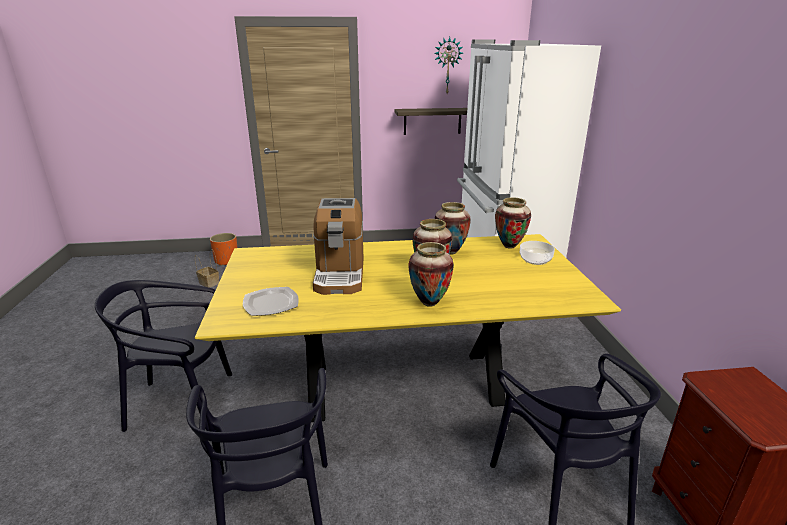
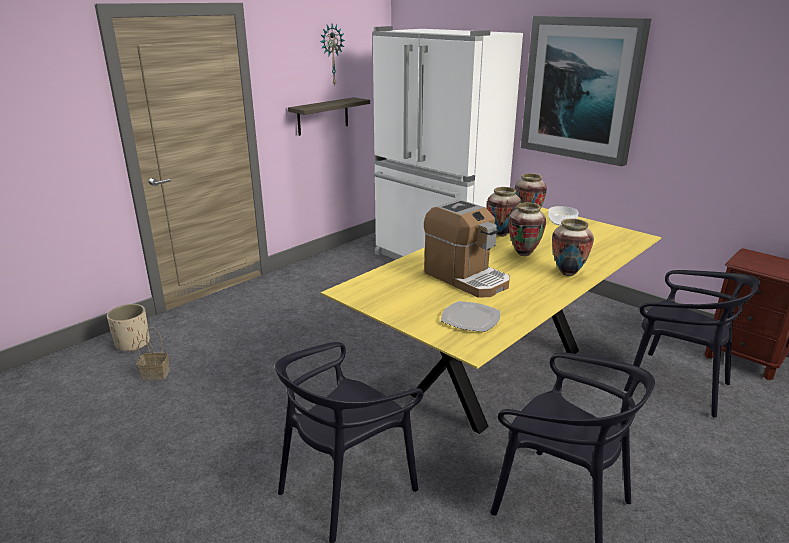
camera: 40 degrees left, 0 degrees up
orange planter [210,233,237,266] -> beige planter [107,304,150,352]
none -> picture [521,16,651,166]

